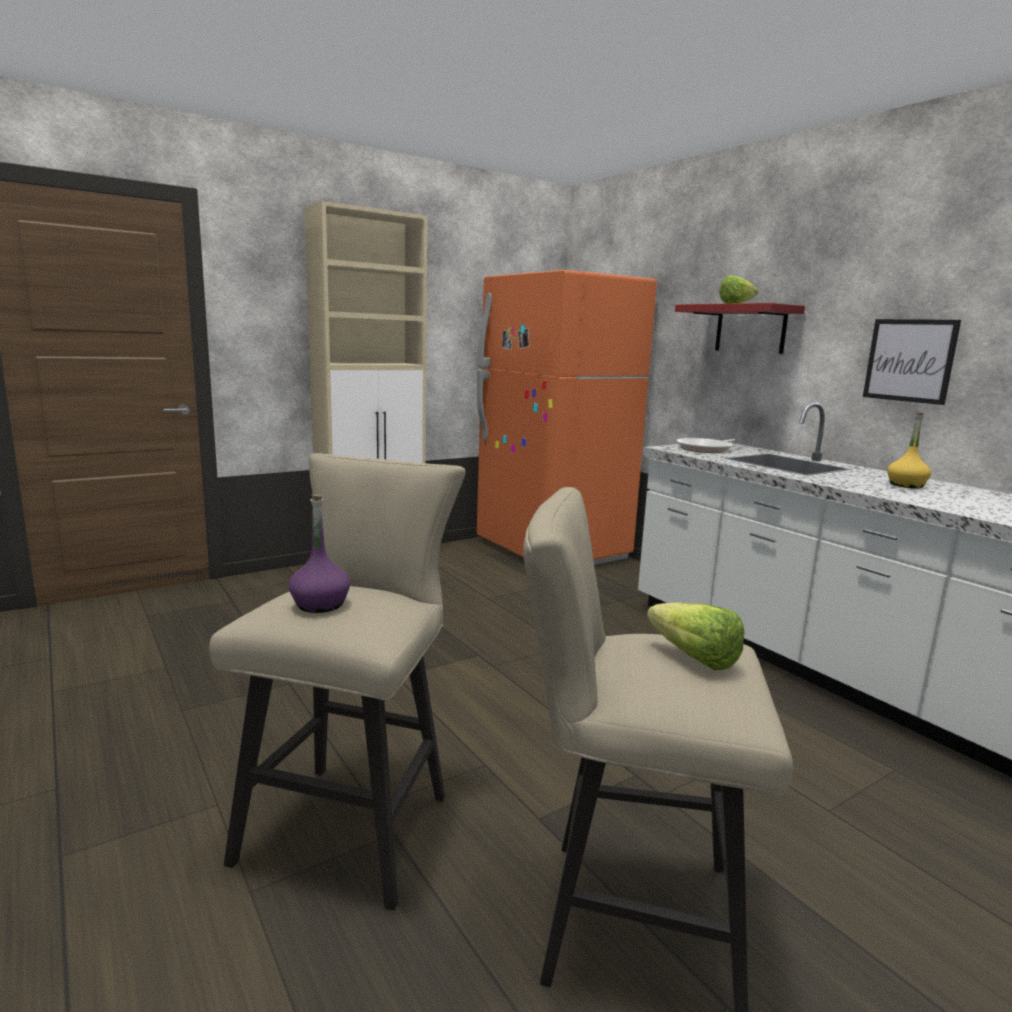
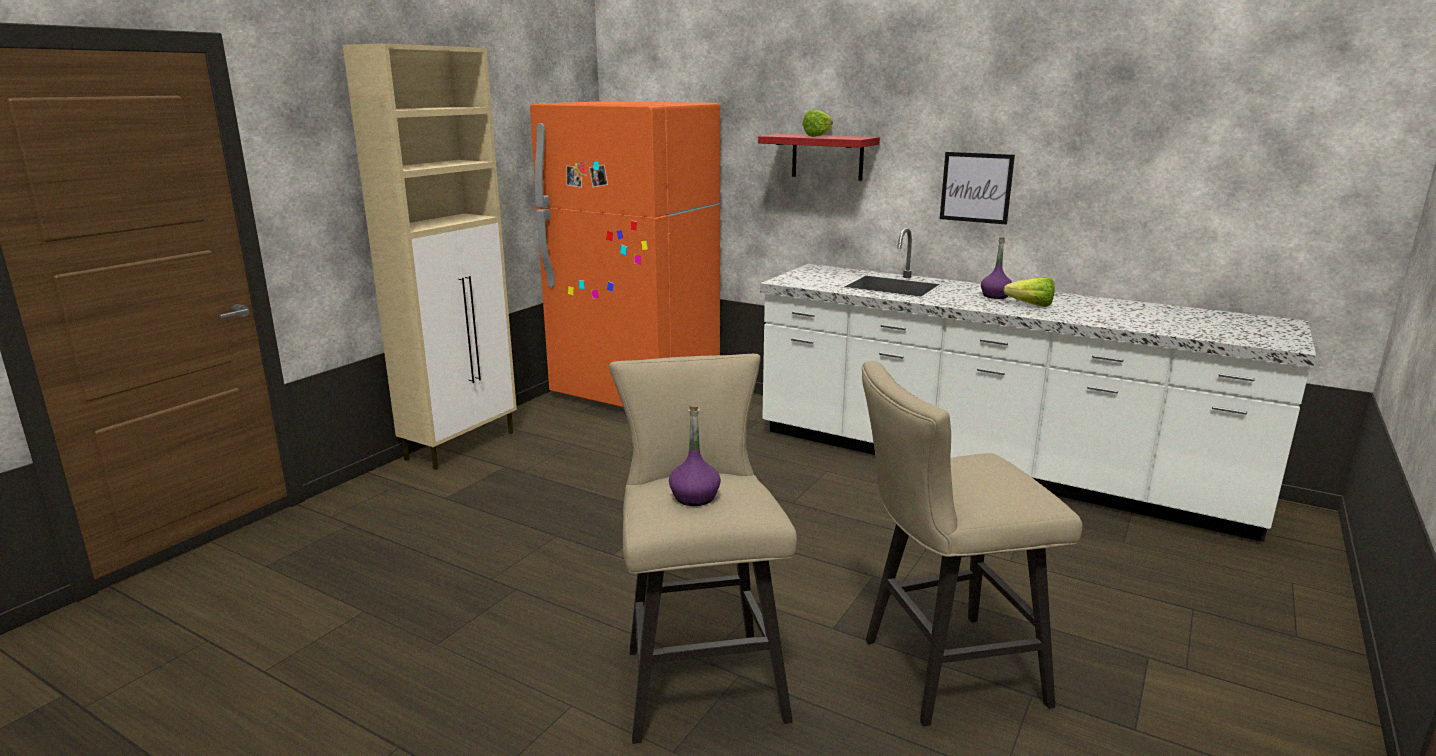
camera: 25 degrees left, 5 degrees up
lettuce [647,602,744,670] -> lettuce moved to [1003,277,1055,307]
frying pan [676,438,735,453] -> none
yellow bottle [887,413,931,488] -> purple bottle [981,238,1012,299]

